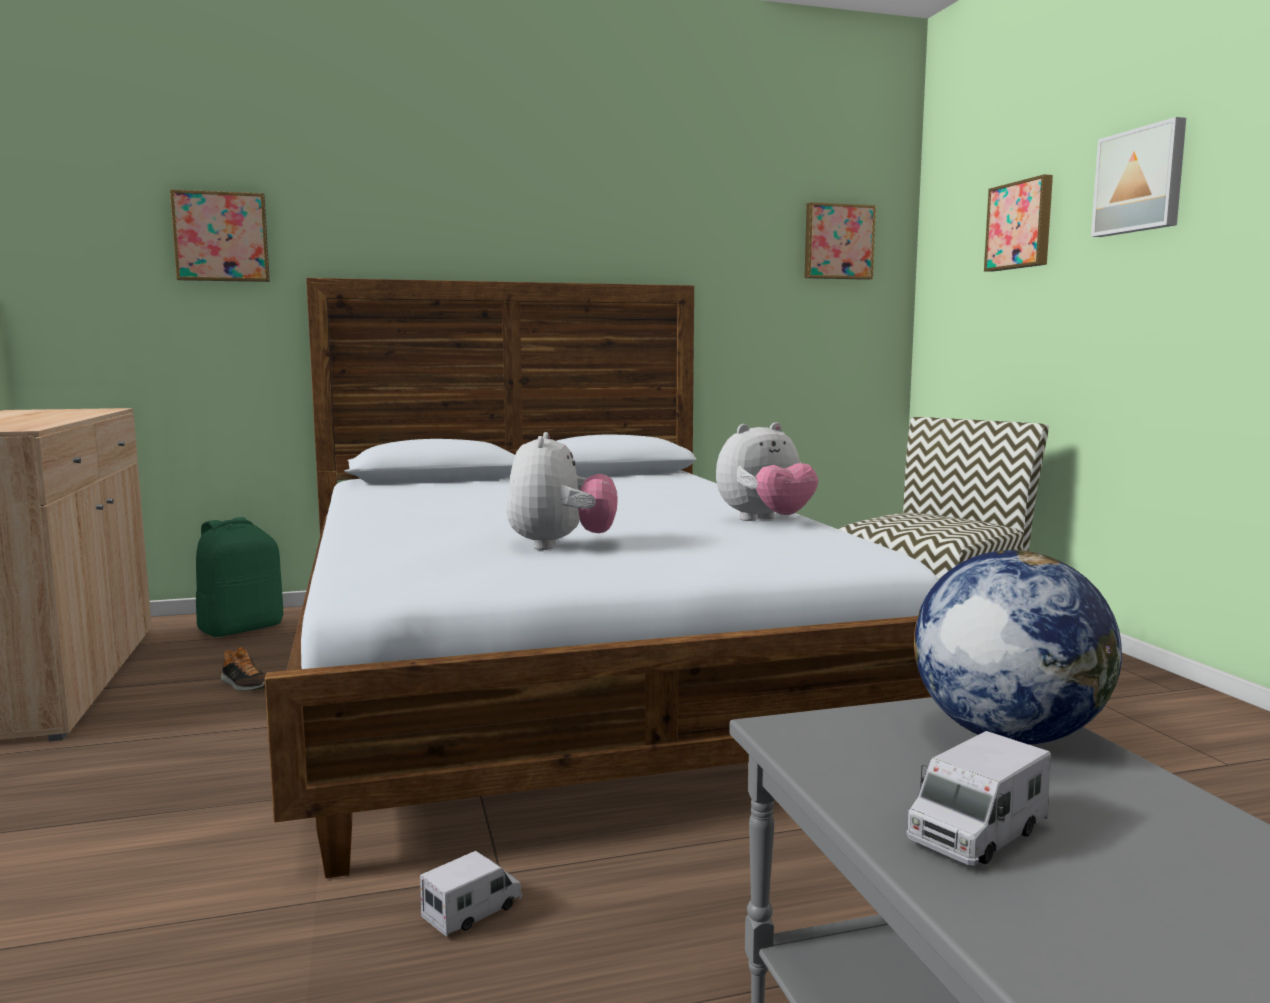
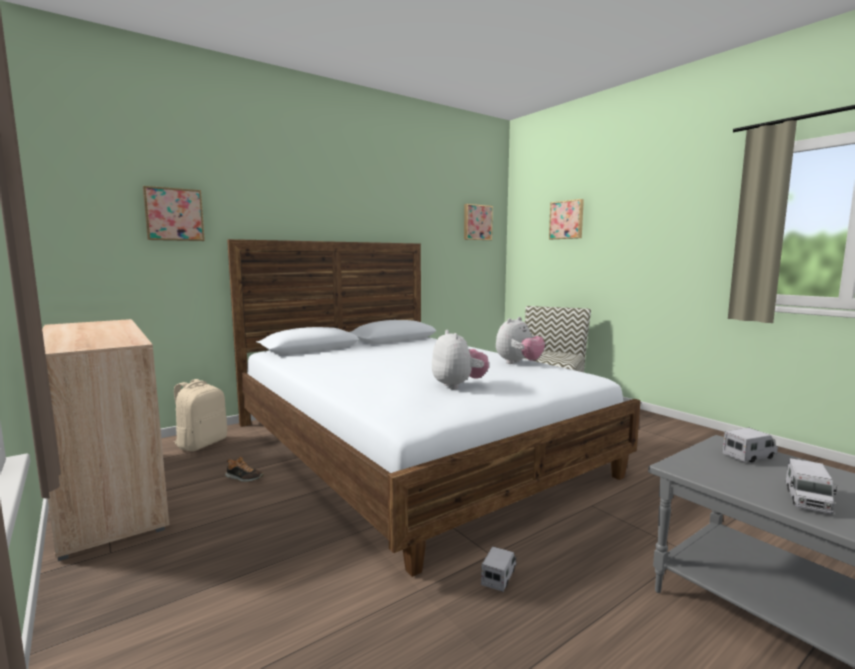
camera: 20 degrees left, 0 degrees up
green backpack [196,517,283,637] -> beige backpack [174,379,227,451]
globe [914,550,1122,745] -> toy truck [722,427,778,463]
picture [1091,117,1186,237] -> none

